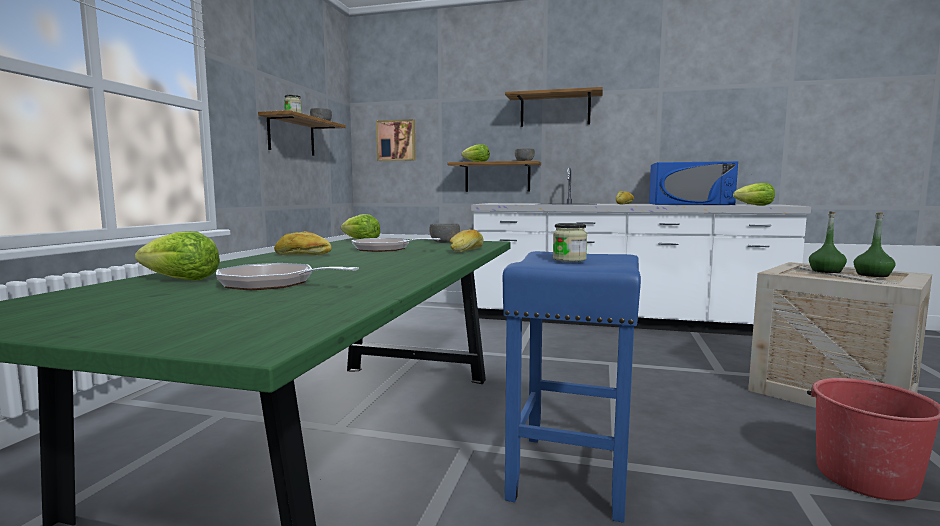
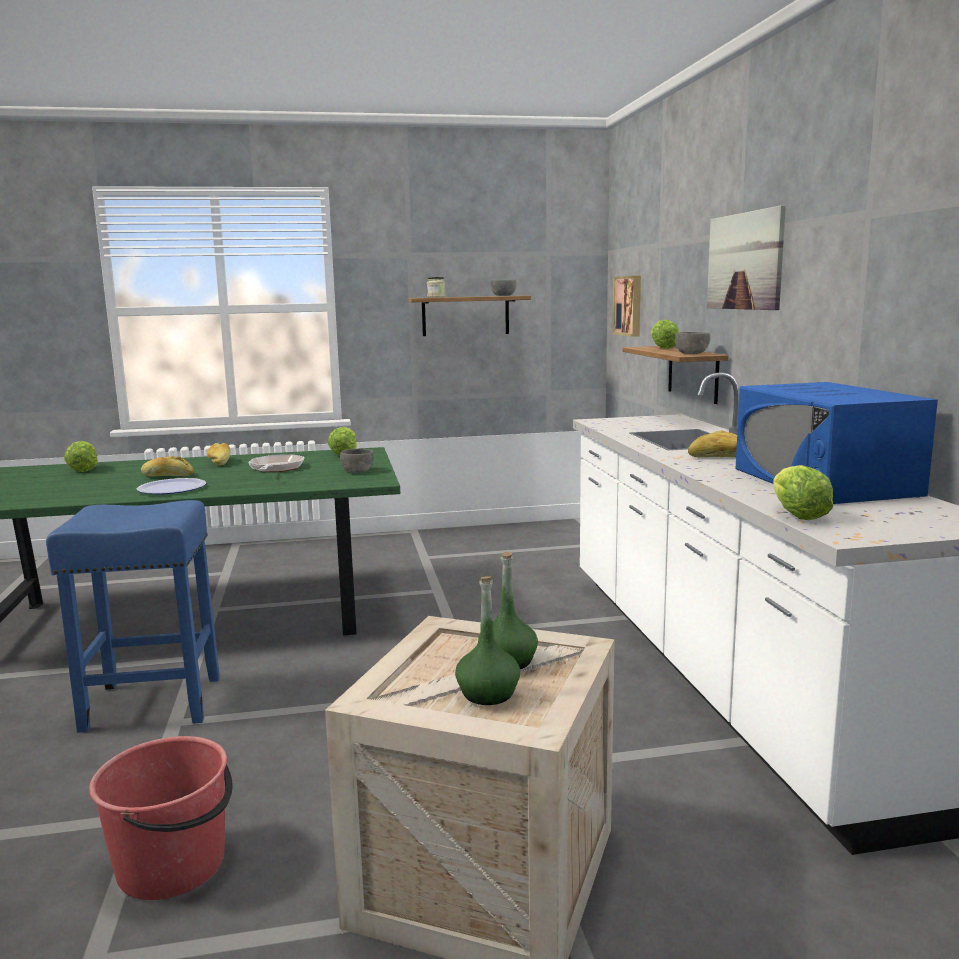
camera: 65 degrees right, 5 degrees up
frying pan [216,263,359,290] -> none
bread [450,229,484,252] -> bread moved to [141,456,193,477]
shelf [505,87,603,127] -> picture [707,205,786,310]
jar [553,223,587,262] -> none
none -> plate [136,478,206,494]

